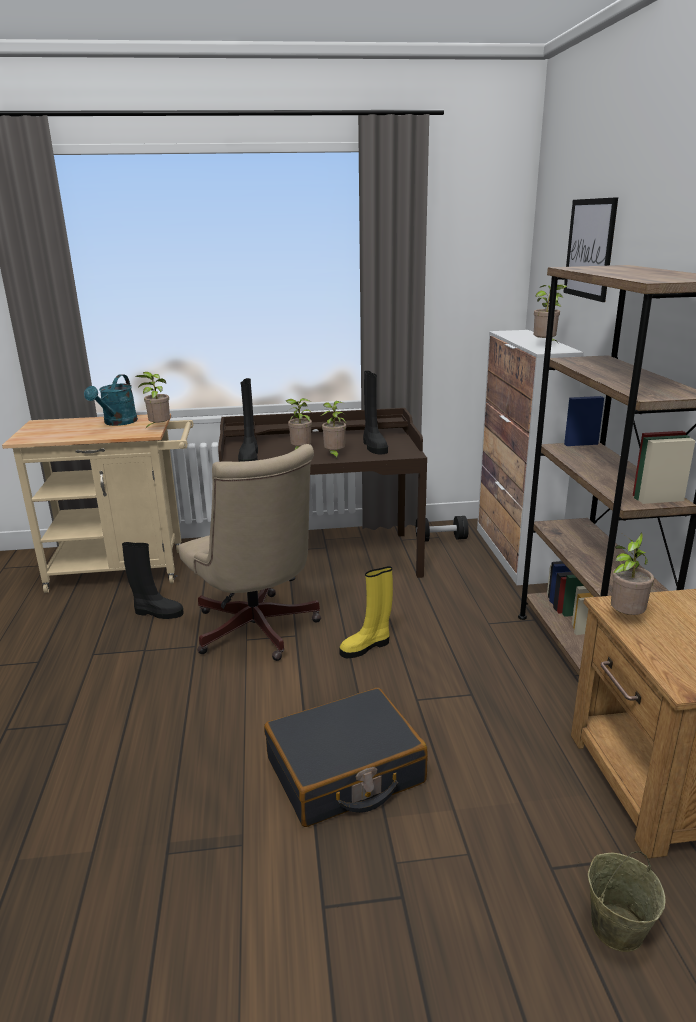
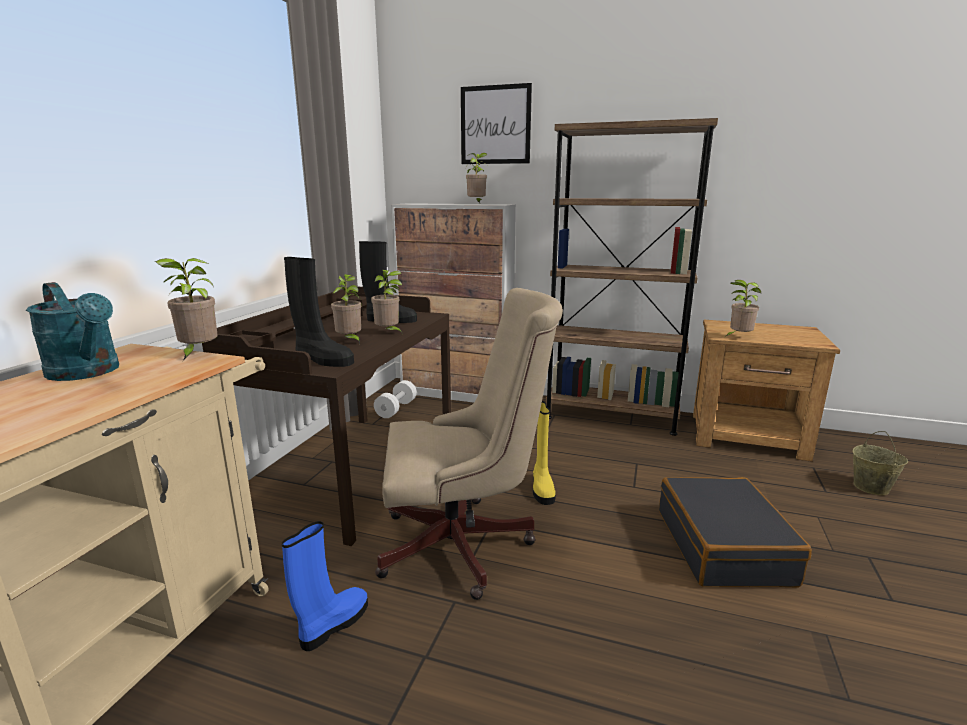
camera: 65 degrees left, 5 degrees down
black boot [122,542,184,619] -> blue boot [282,521,368,651]
black dumbbell [416,516,469,542] -> white dumbbell [374,380,417,418]

